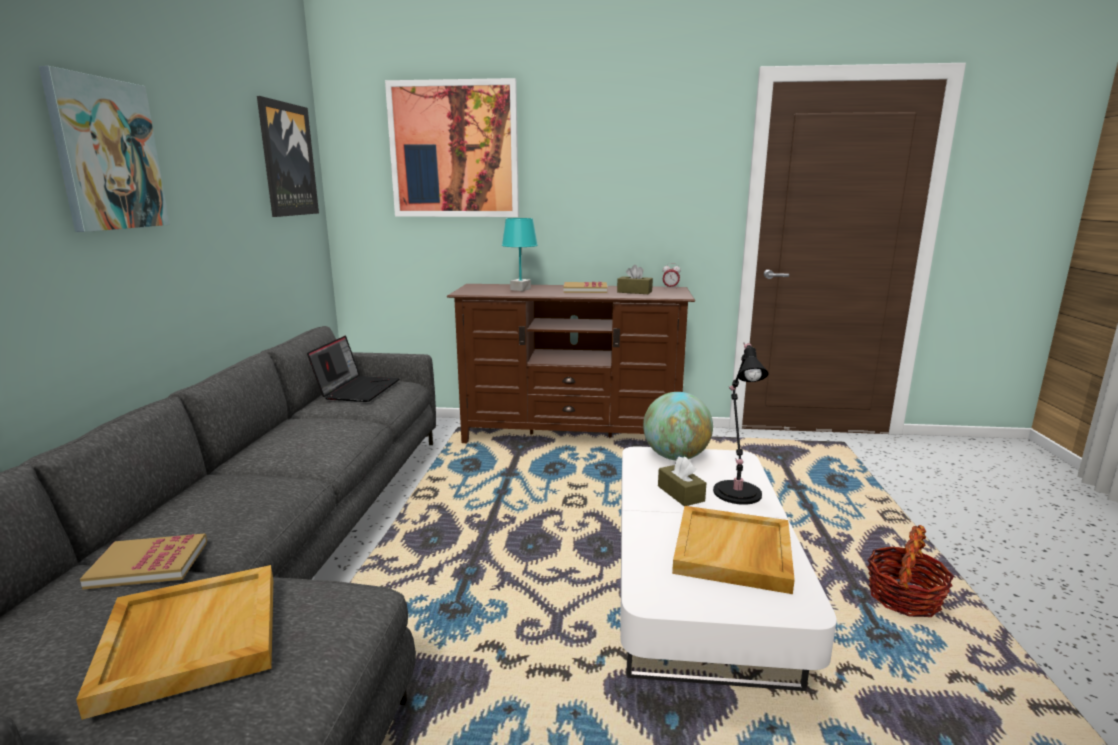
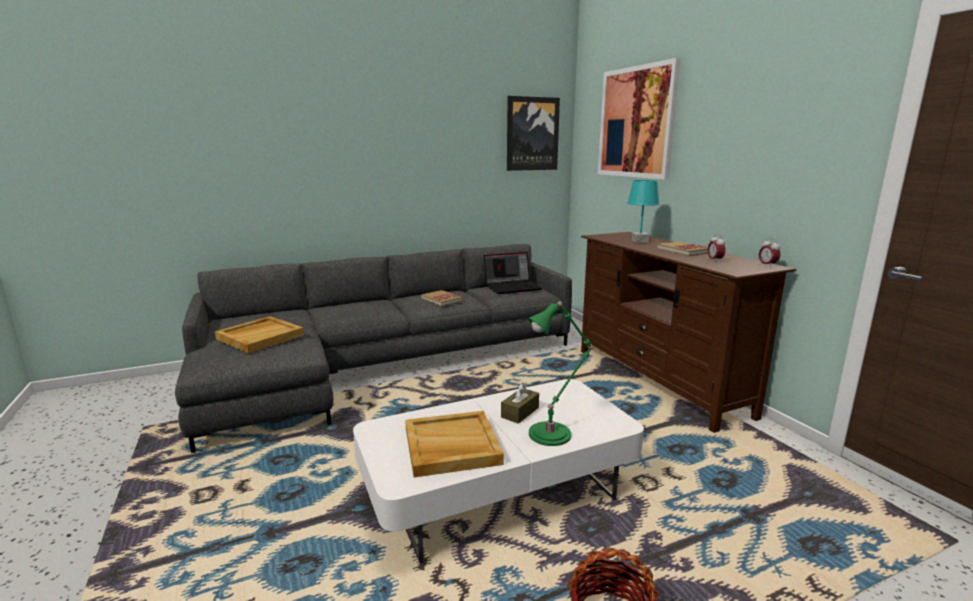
camera: 60 degrees right, 0 degrees up
picture [39,66,170,232] -> none
book [80,533,207,590] -> book moved to [421,290,463,306]
brown tissue box [617,265,653,294] -> alarm clock [707,234,726,260]
globe [643,392,713,460] -> none
black table lamp [713,343,769,505] -> green table lamp [528,301,593,446]

